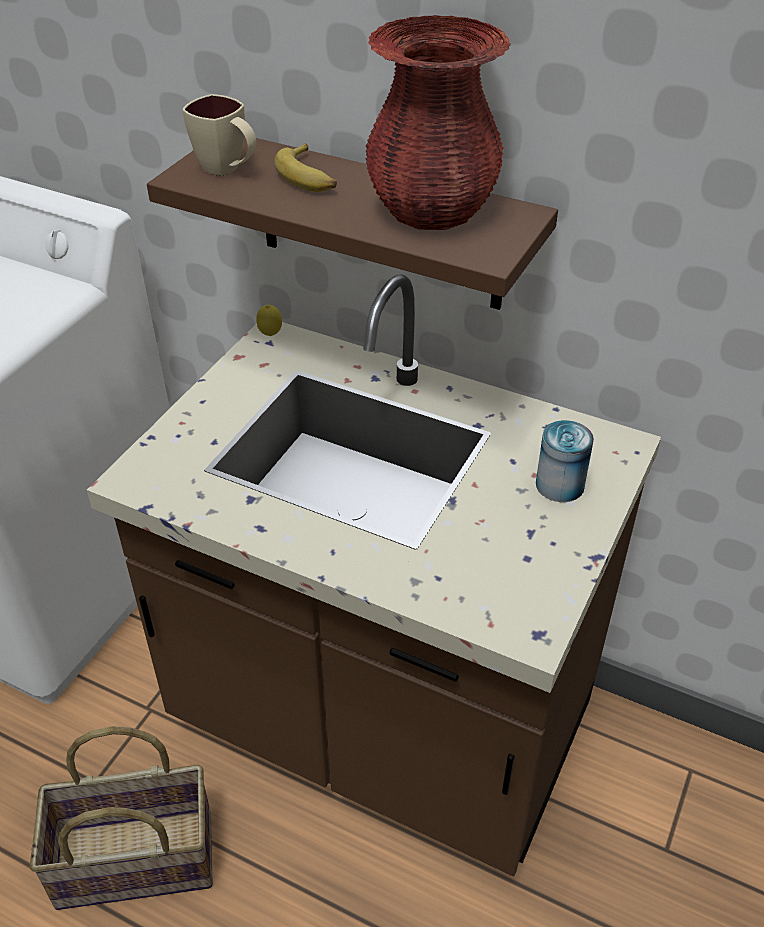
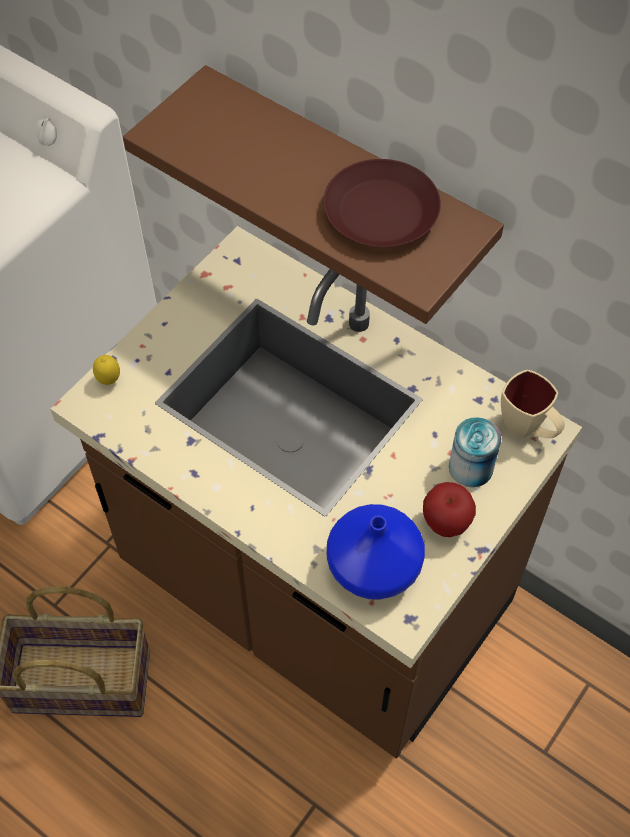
camera: 10 degrees right, 15 degrees up
beige mug [182,94,257,176] -> beige mug moved to [501,370,565,439]
lemon [256,305,282,336] -> lemon moved to [93,355,120,385]
banana [274,144,337,192] -> none
red vase [366,15,511,230] -> brown plate [324,159,441,247]
none -> blue vase [327,504,425,600]
none -> apple [423,482,476,537]

